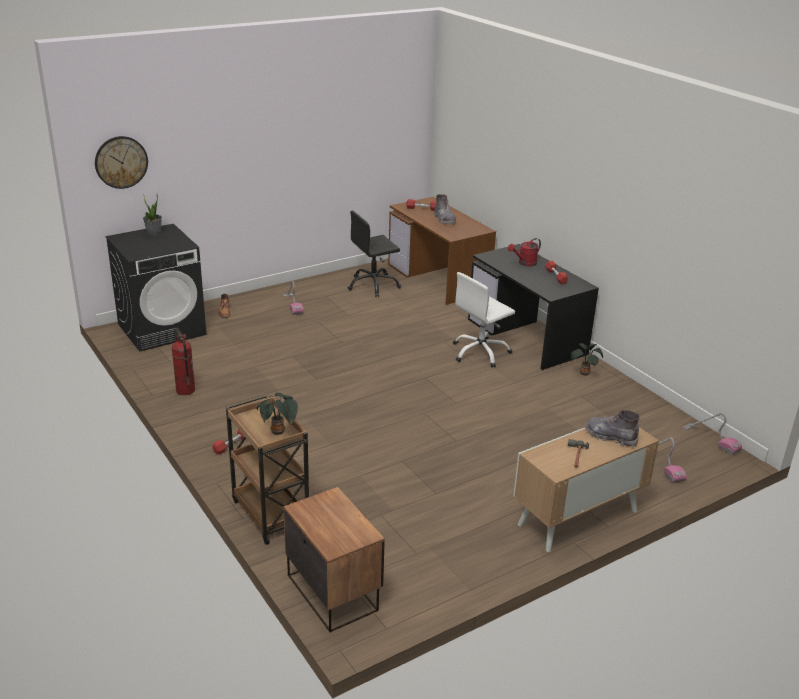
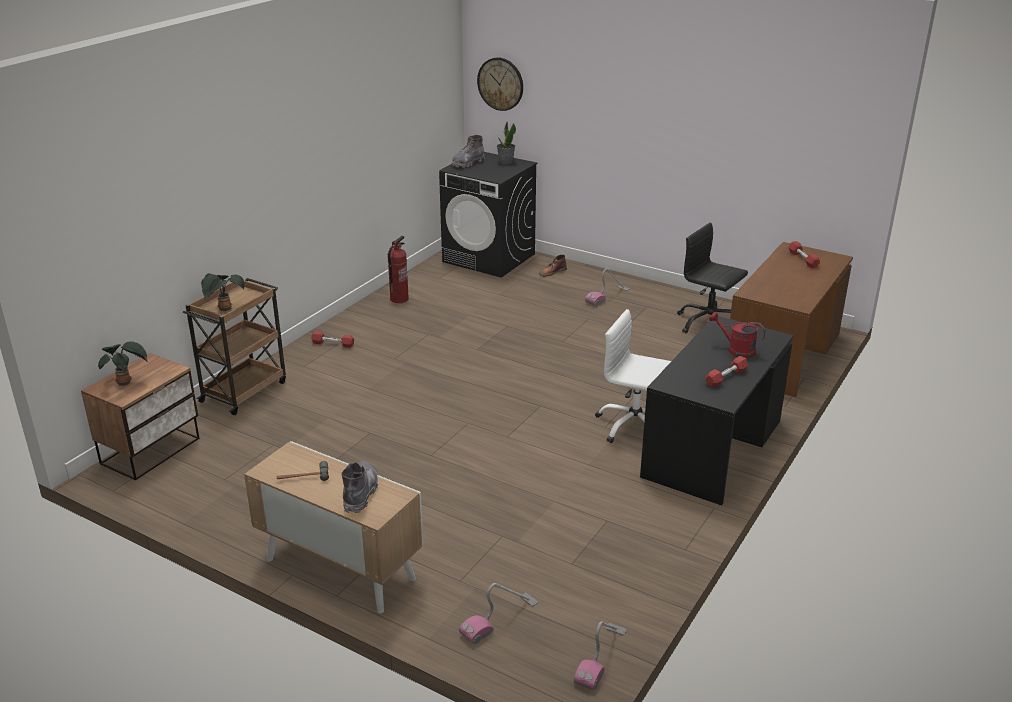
camera: 65 degrees right, 0 degrees up
grey boot [434,194,456,225] -> grey boot moved to [452,135,485,168]
potted plant [571,343,603,376] -> potted plant moved to [98,341,148,386]

